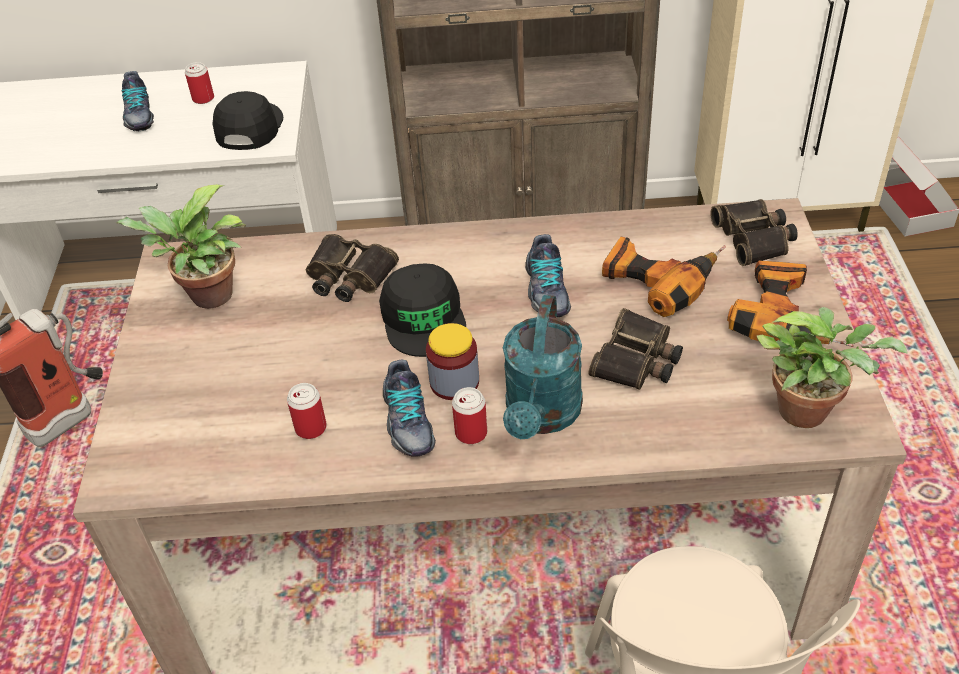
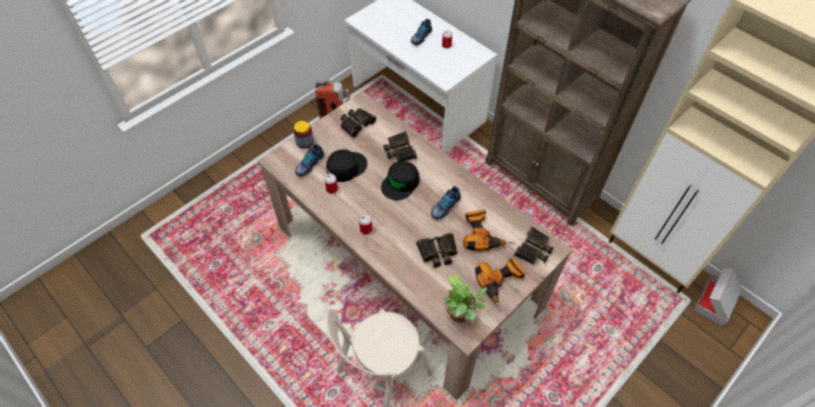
camera: 45 degrees right, 10 degrees up
potted plant [116,184,246,309] -> binoculars [340,108,376,138]
black cap [213,91,283,150] -> black cap moved to [326,149,367,182]
shoe [383,359,436,457] -> shoe moved to [295,143,324,176]
jar [426,323,479,400] -> jar moved to [293,121,314,148]
turquoise watering can [503,295,583,439] -> none

